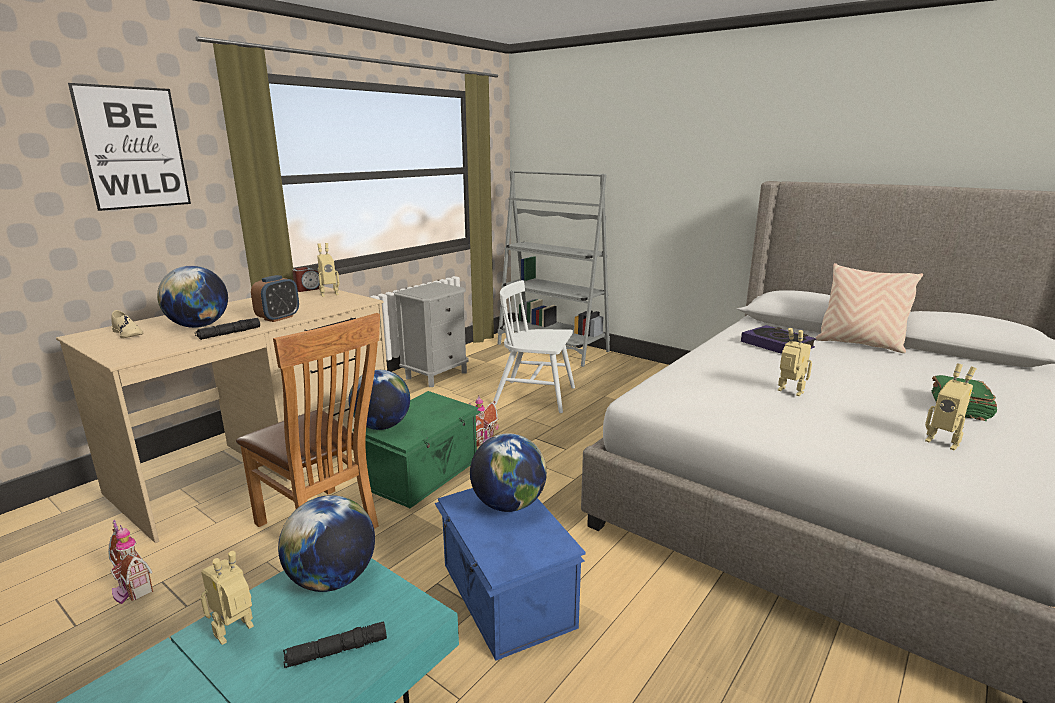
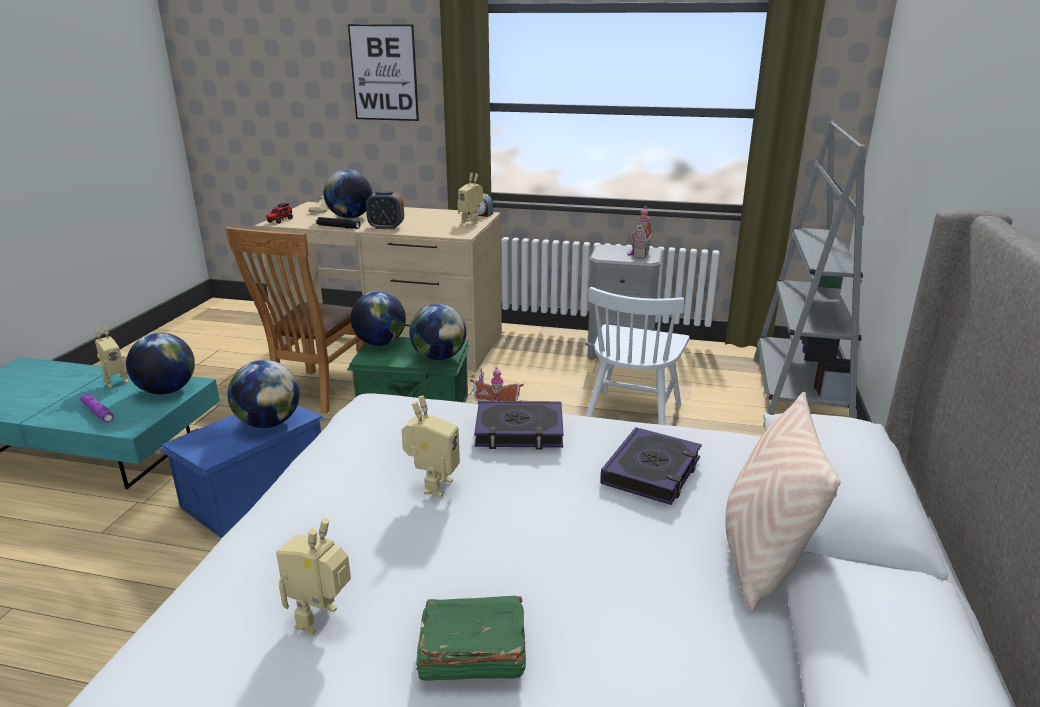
camera: 65 degrees right, 5 degrees up
toy house [108,520,153,604] -> toy house moved to [628,205,652,258]
toy robot [201,551,254,645] -> toy robot turned 120 degrees clockwise [94,325,129,388]
black flashlight [283,621,387,668] -> purple flashlight [80,394,114,423]
white chair [493,280,575,413] -> white chair turned 150 degrees counterclockwise [586,287,690,425]
none -> toy truck [266,203,293,224]
none -> globe [409,304,466,360]
none -> book [474,401,564,450]

